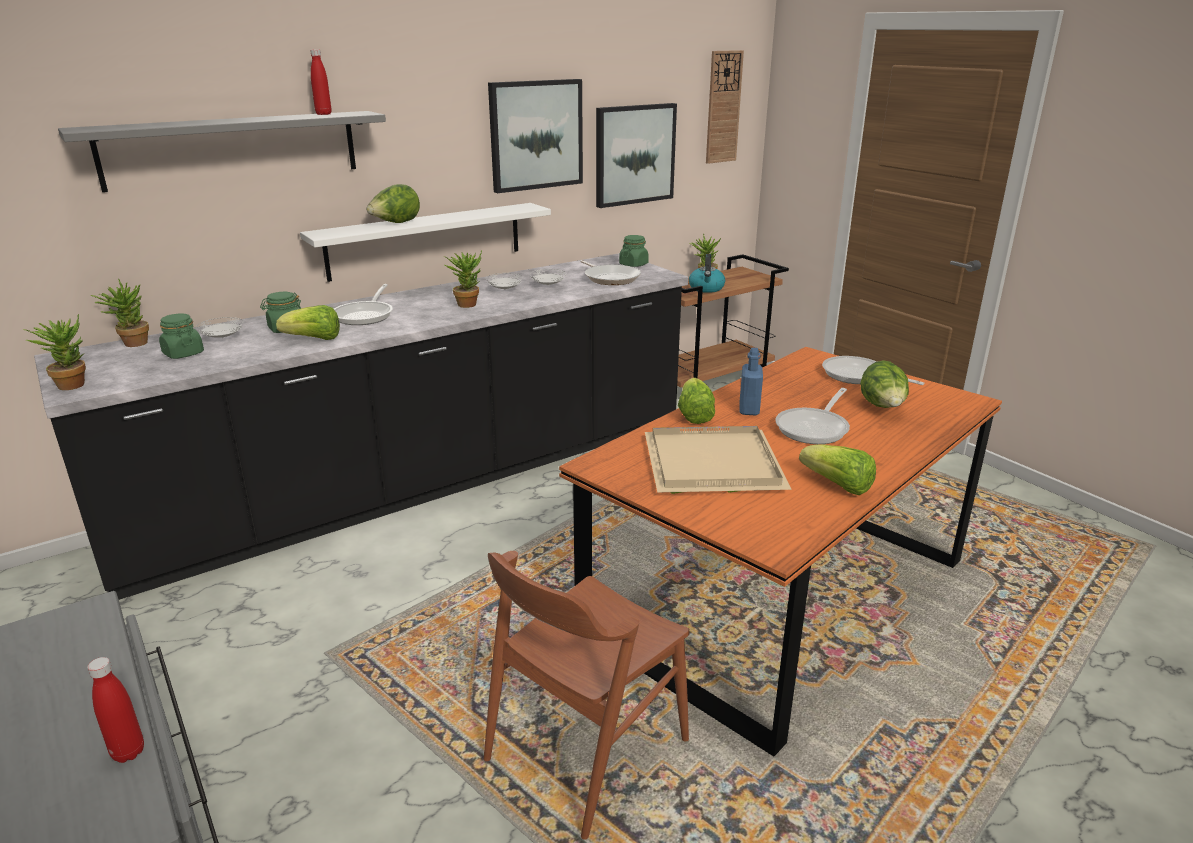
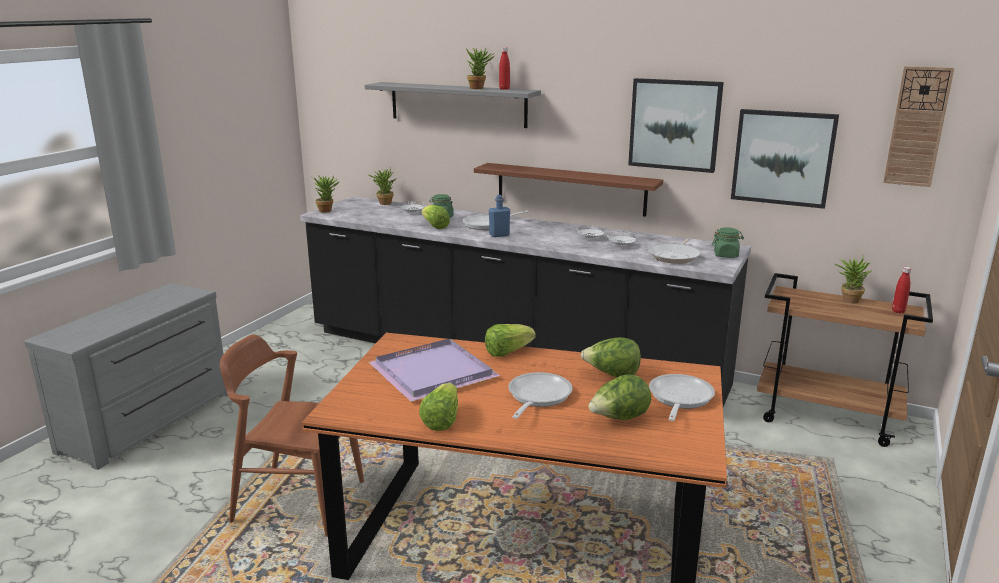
camera: 60 degrees right, 5 degrees down
red bottle [87,657,144,763] -> red bottle moved to [892,267,911,314]
green jar [159,314,204,359] -> none
white shelf [300,203,551,282] -> brown shelf [474,163,663,217]
lettuce [366,184,420,223] -> lettuce moved to [581,337,641,377]
potted plant [444,250,482,308] -> potted plant moved to [466,48,494,89]
beige tray [645,426,792,494] -> purple tray [368,339,500,402]
kettle [689,254,725,293] -> none
blue bottle [739,348,763,416] -> blue bottle moved to [489,195,510,237]
frying pan [775,388,850,444] -> frying pan turned 105 degrees clockwise [508,372,573,419]

